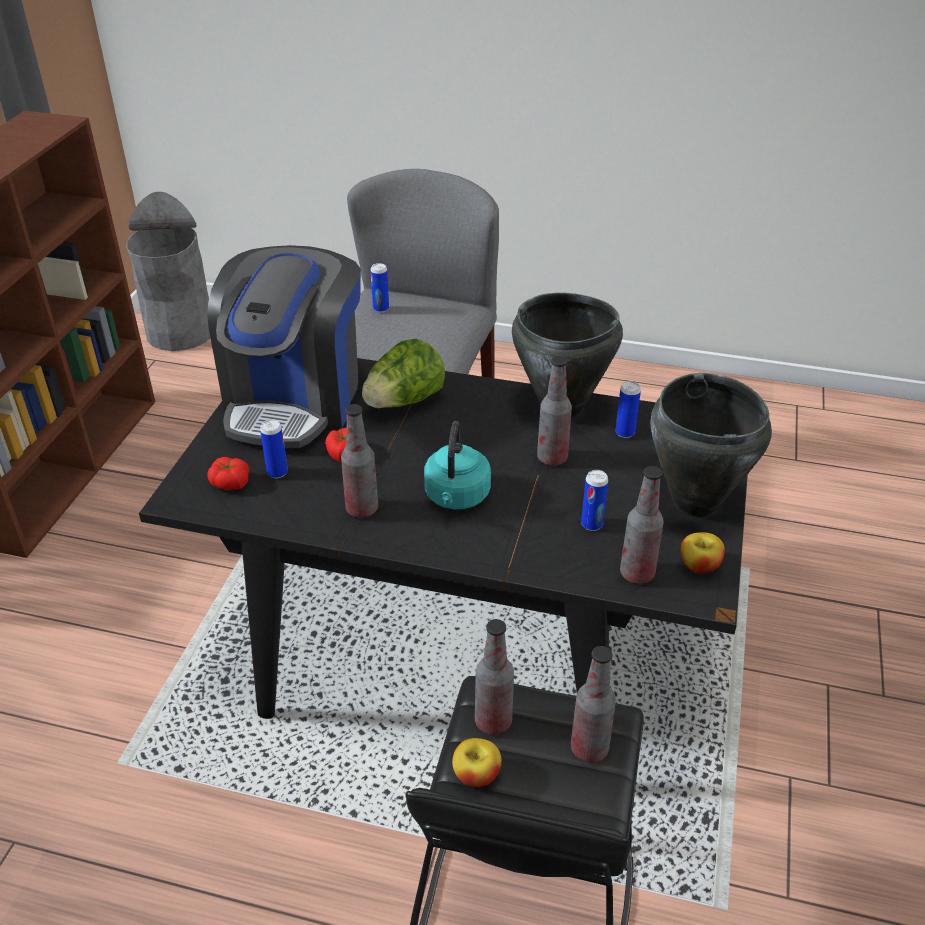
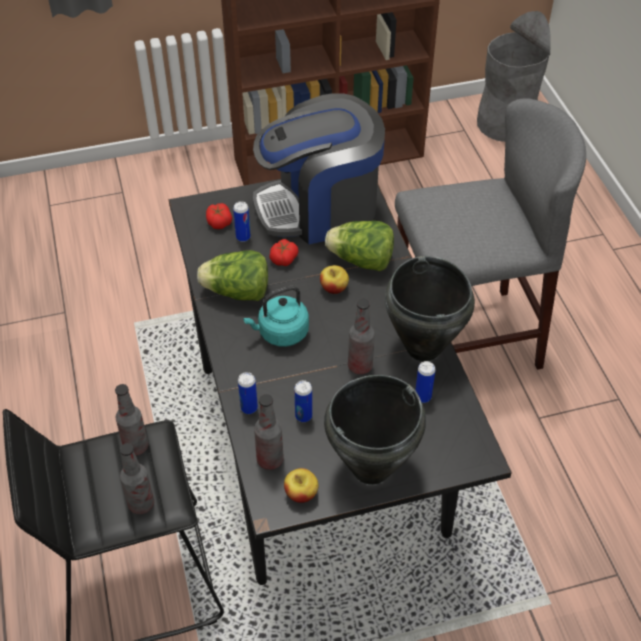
camera: 60 degrees right, 10 degrees up
bottle [341,404,378,518] -> lettuce [197,250,268,301]
can [370,263,389,313] -> can moved to [238,372,258,414]
apple [452,738,502,787] -> apple moved to [320,265,349,294]

